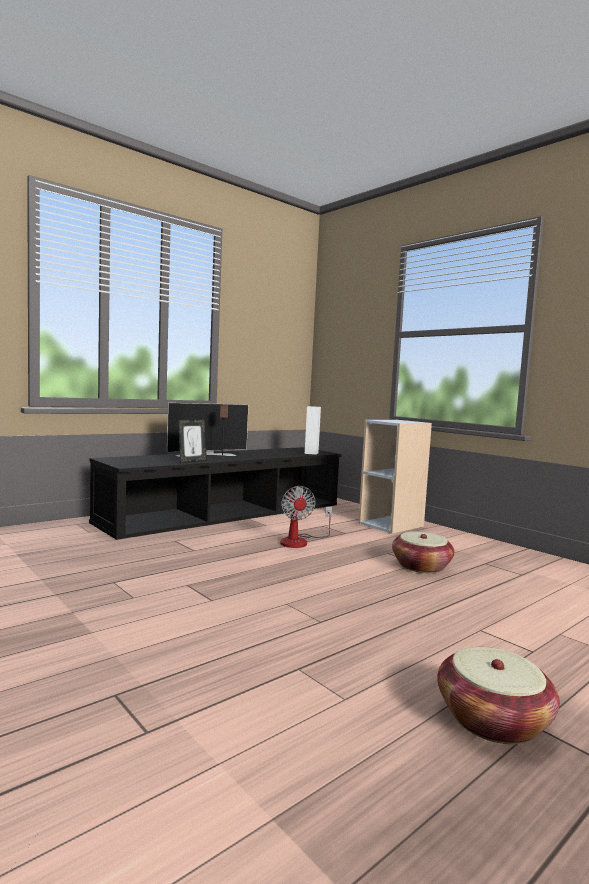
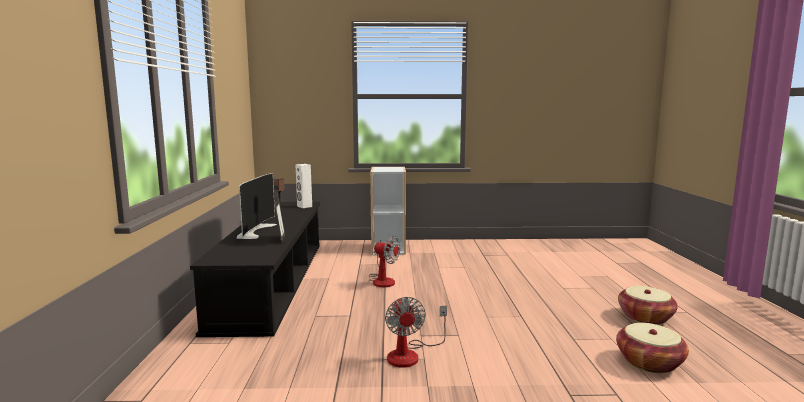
camera: 50 degrees left, 5 degrees up
basket [392,532,455,573] -> basket moved to [616,323,689,373]
none -> fan [385,297,447,368]

